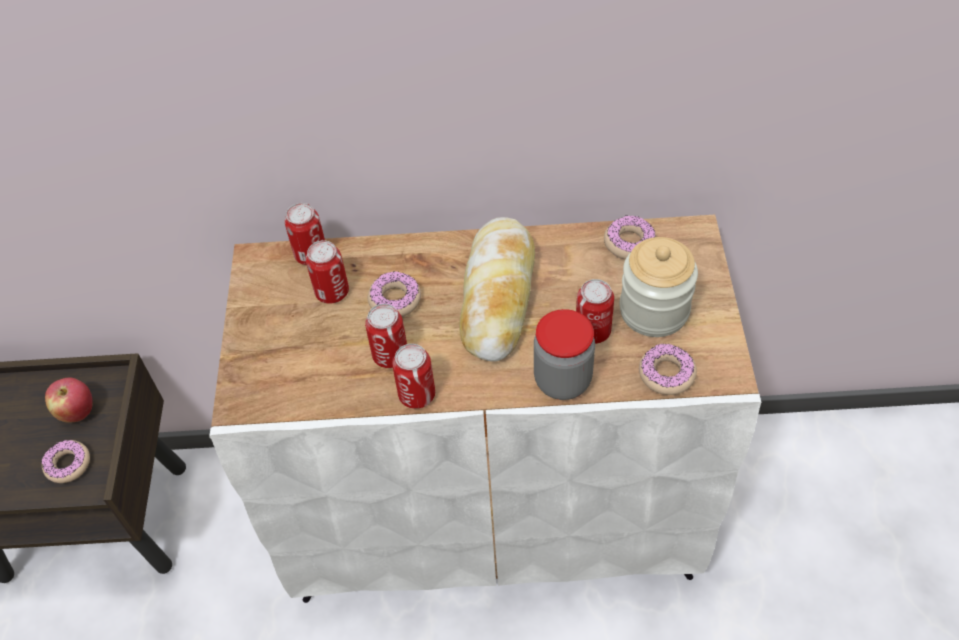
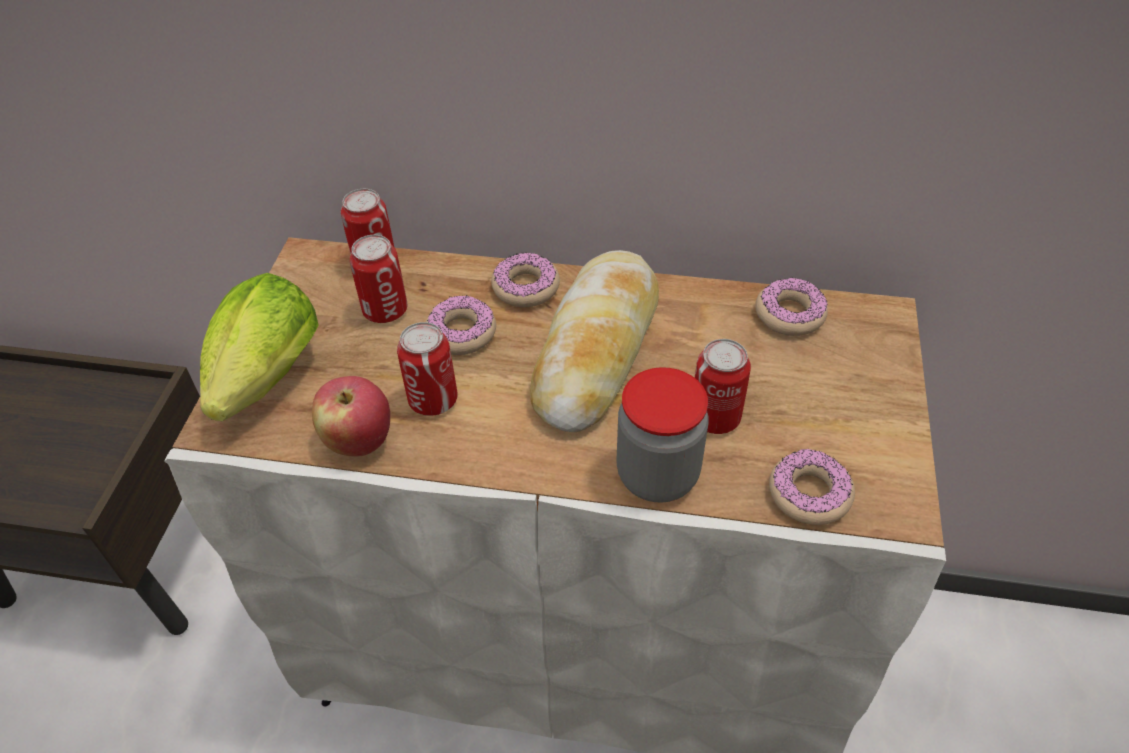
camera: 10 degrees right, 5 degrees down
donut [42,440,90,483] -> donut moved to [491,253,560,307]
apple [45,378,93,422] -> apple moved to [312,376,390,457]
can [392,344,435,409] -> none
jar [619,237,698,337] -> none
none -> lettuce [200,273,319,421]

